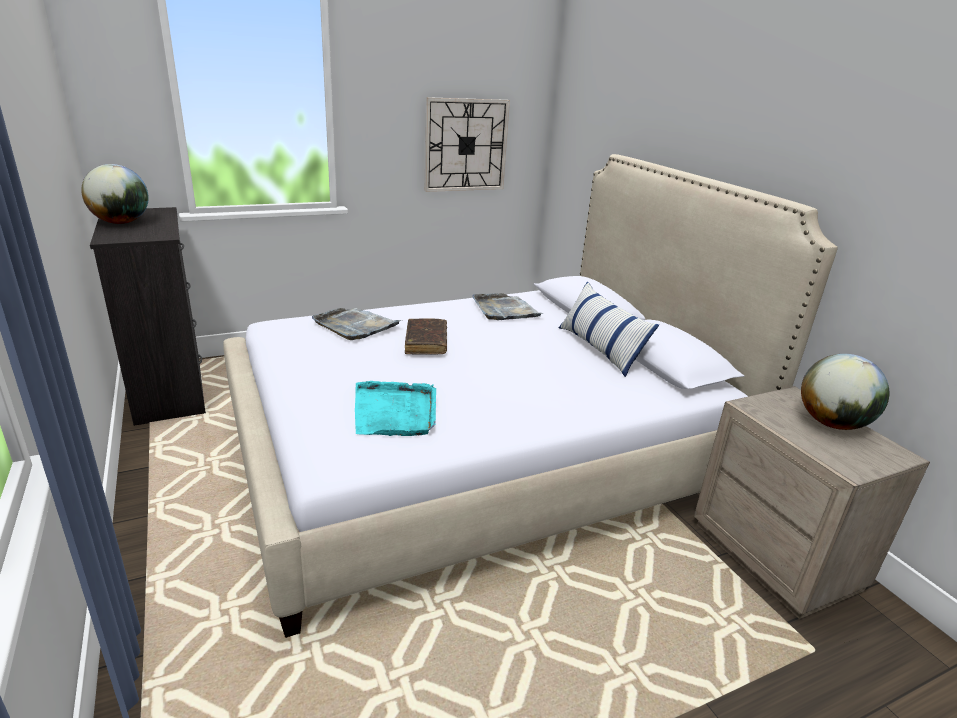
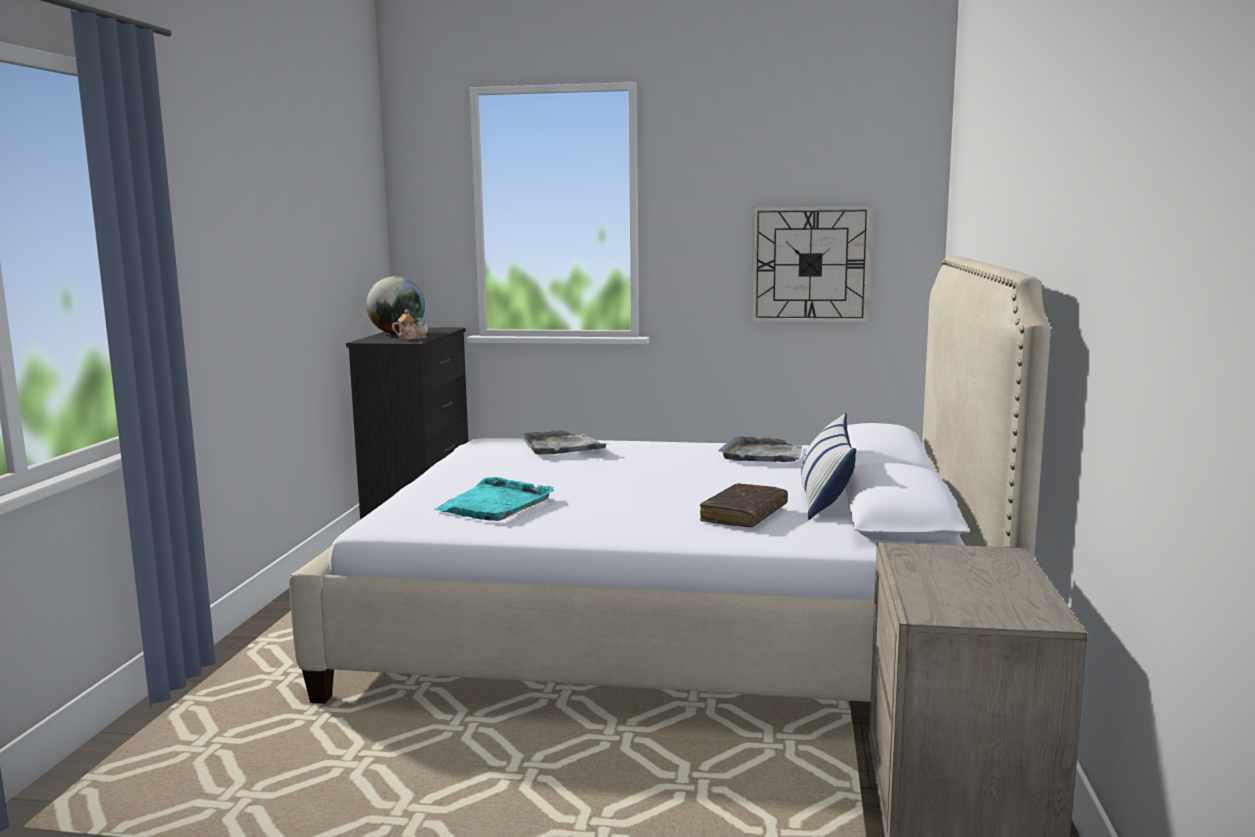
camera: 35 degrees right, 15 degrees down
brown book [405,319,447,355] -> brown book moved to [700,483,788,527]
globe [801,354,890,430] -> none
none -> teapot [392,309,430,340]

